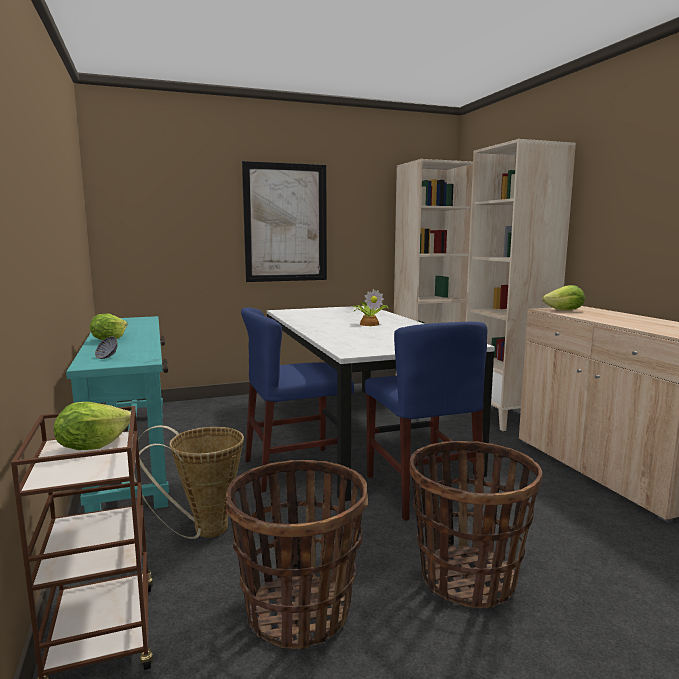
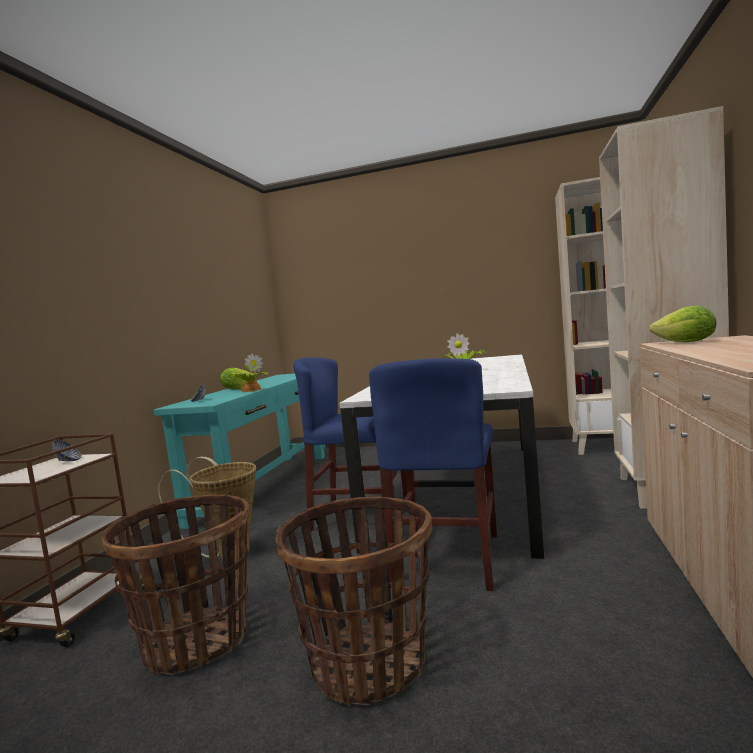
camera: 35 degrees right, 5 degrees down
lettuce [54,402,131,450] -> bowl [52,440,82,461]
picture [242,161,327,282] -> none
none -> potted plant [228,353,268,392]

